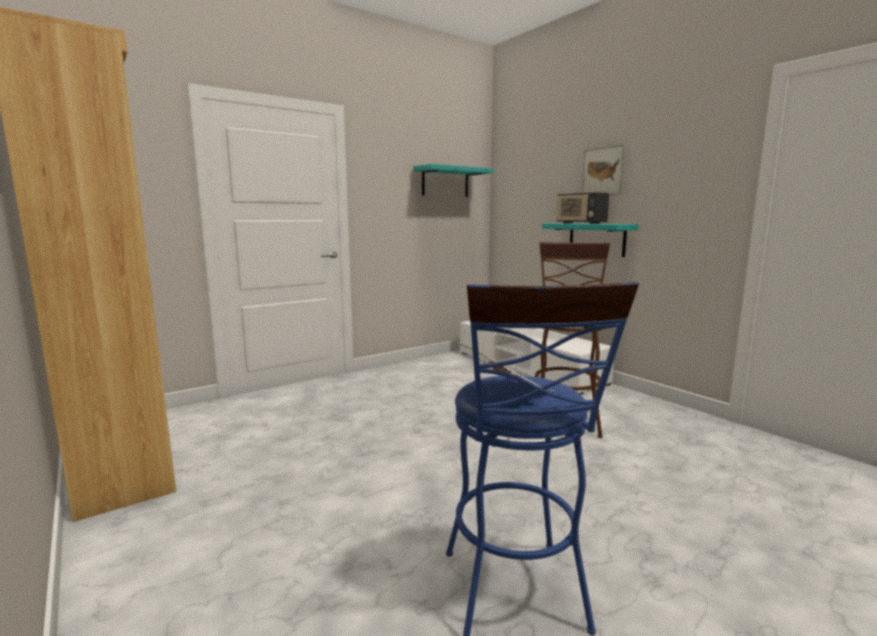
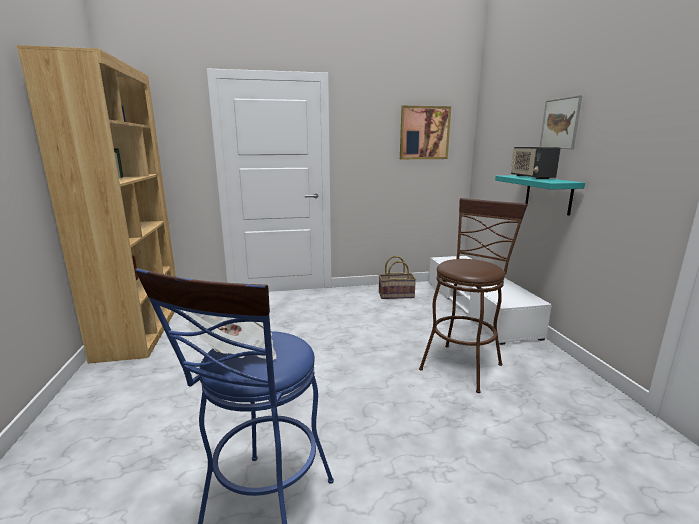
camera: 25 degrees right, 5 degrees up
turquoise shelf [413,164,493,197] -> picture [400,106,451,159]
none -> basket [379,256,416,299]

